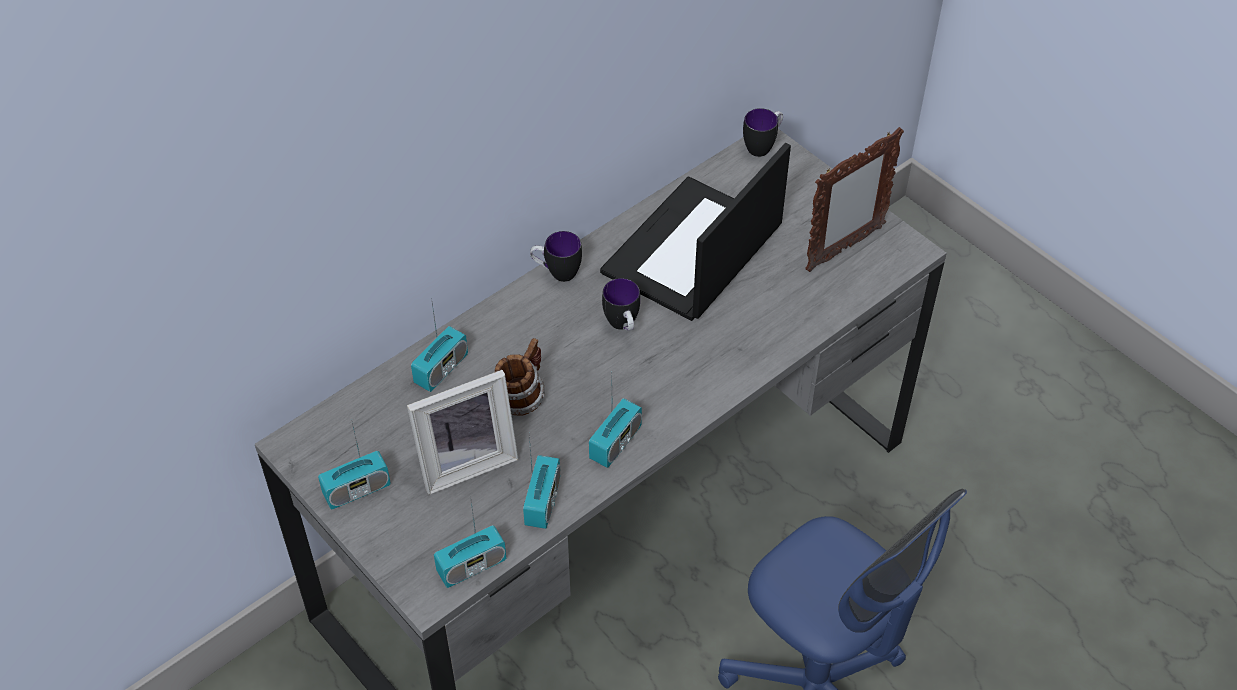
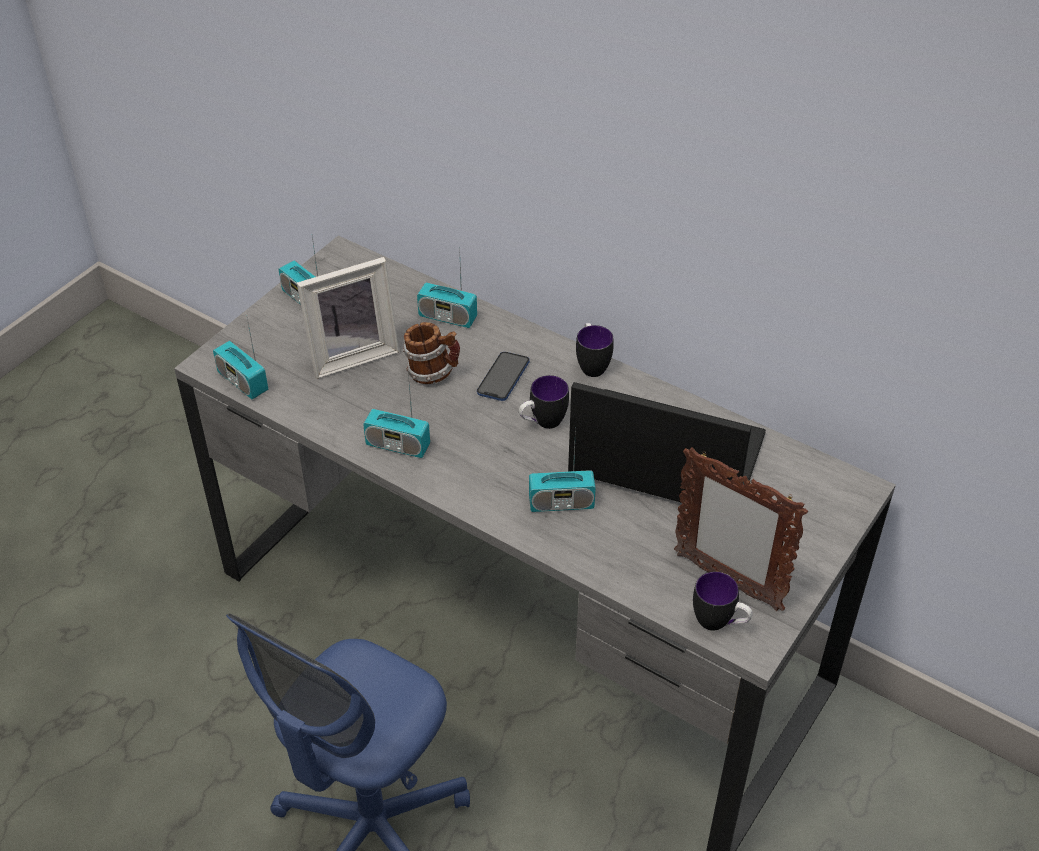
camera: 75 degrees right, 5 degrees down
picture frame [407,370,519,495] -> picture frame turned 75 degrees counterclockwise [297,257,399,379]
radio [523,436,560,529] -> radio moved to [529,427,596,512]
mug [743,108,783,157] -> mug moved to [693,572,753,631]
none -> phone [477,352,530,401]

